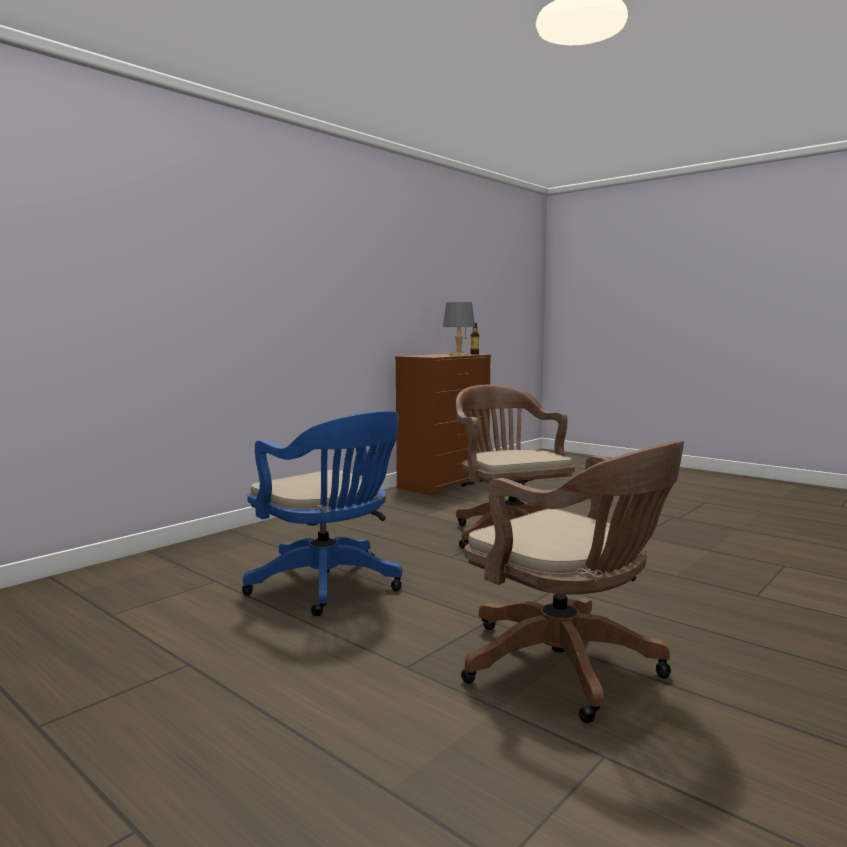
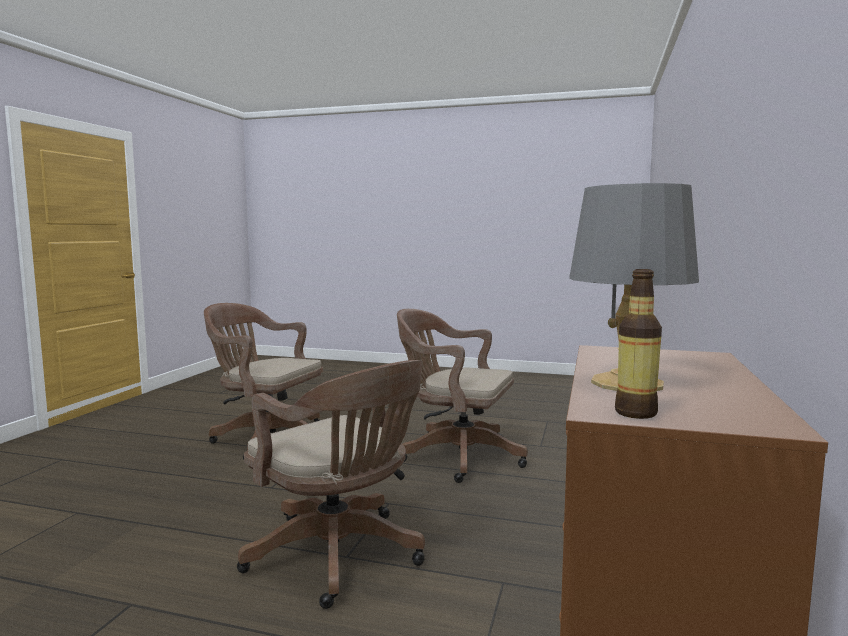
camera: 155 degrees right, 0 degrees up
blue office chair [242,411,402,616] -> brown office chair [397,309,528,483]

